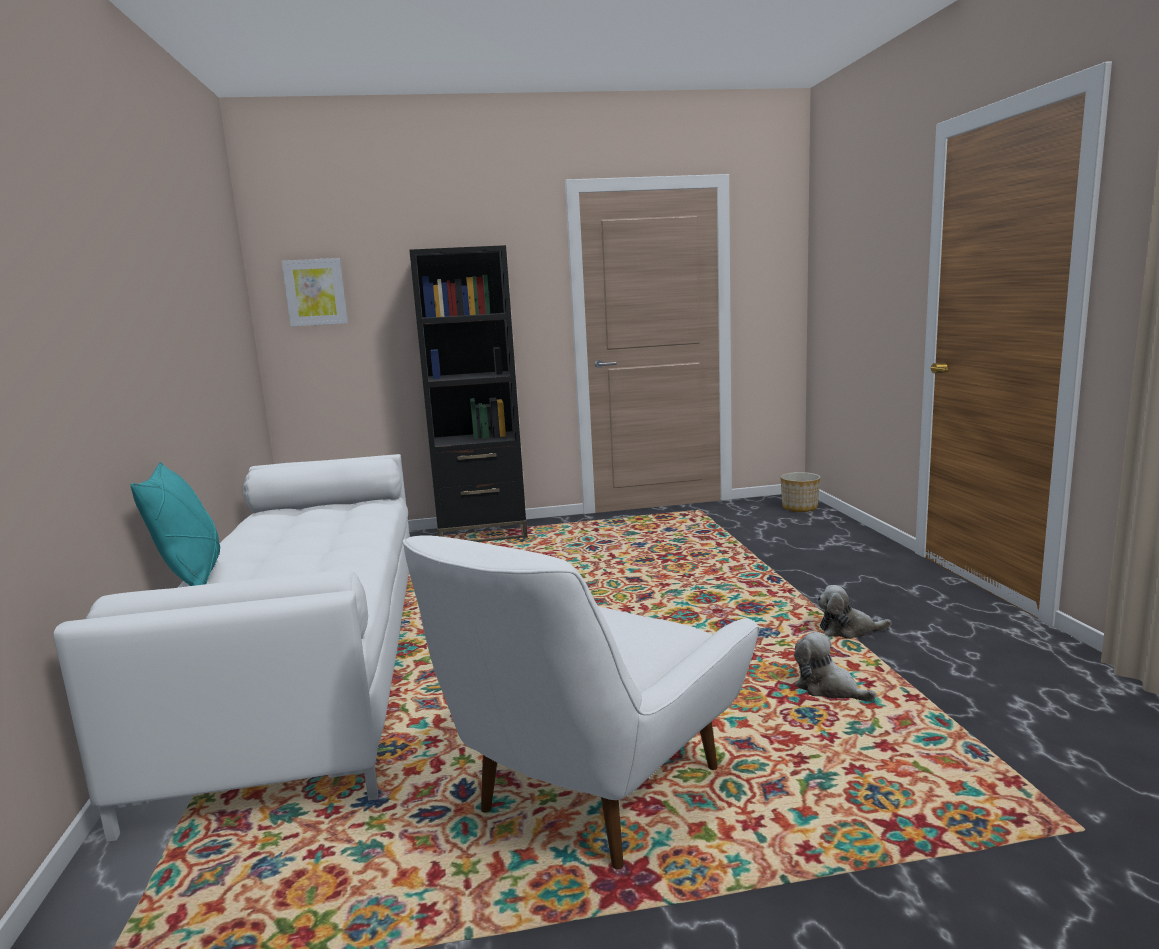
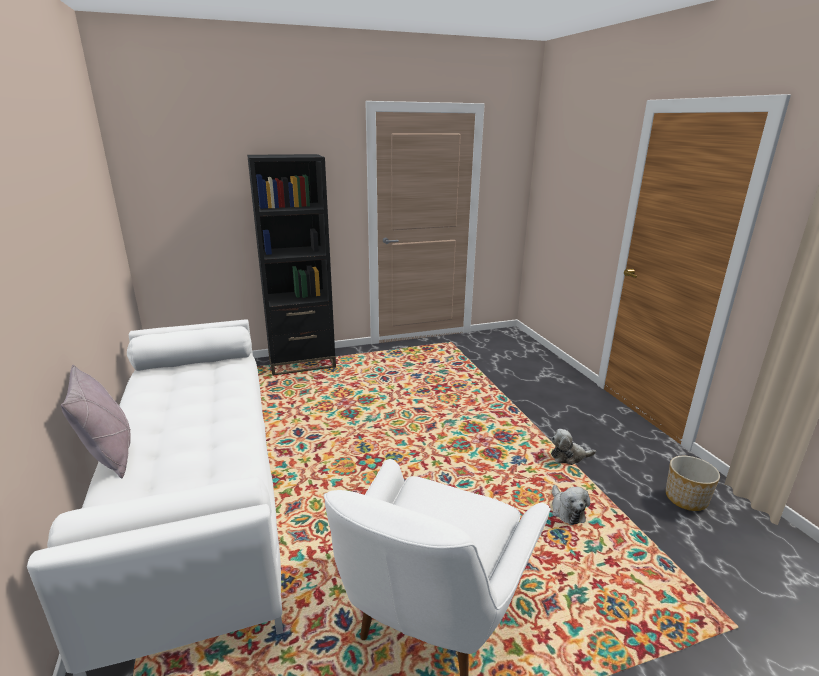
camera: 10 degrees left, 10 degrees up
turquoise pillow [131,462,220,586] -> purple pillow [61,365,131,478]
picture [282,258,348,327] -> none
planter [780,472,820,512] -> planter moved to [666,456,720,511]
plush toy [794,632,876,702] -> plush toy turned 135 degrees counterclockwise [552,485,590,525]

